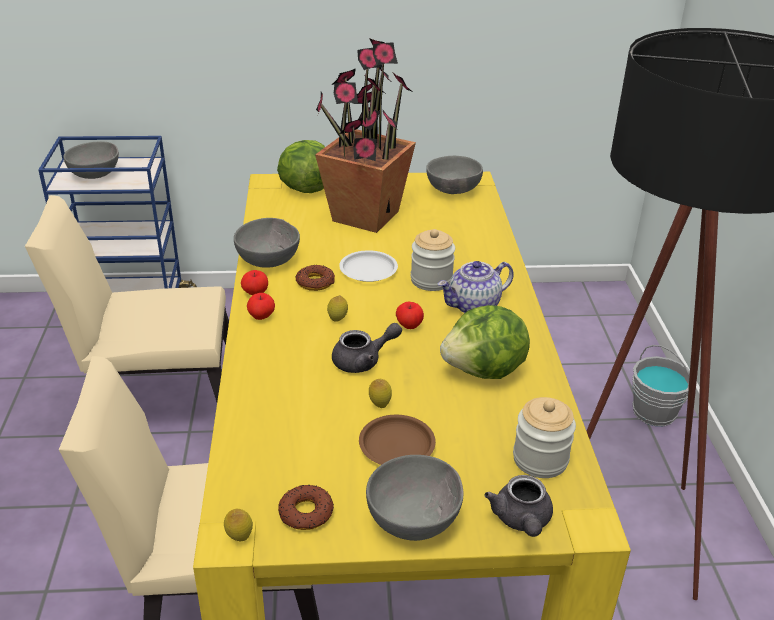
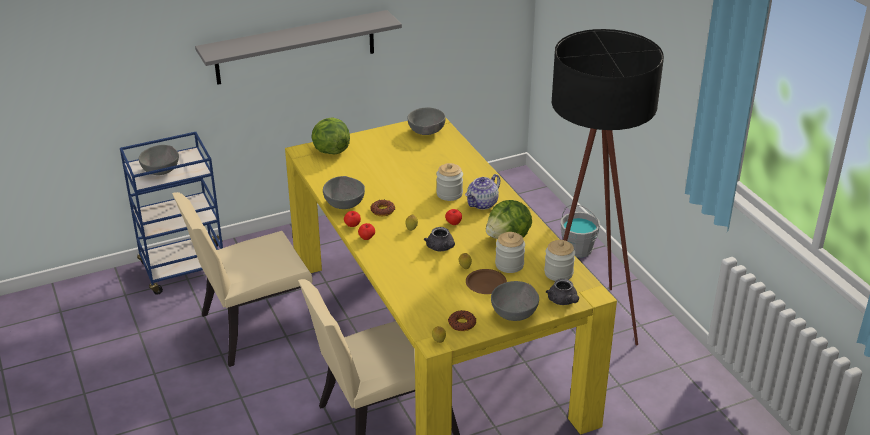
camera: 20 degrees left, 0 degrees up
potted plant [315,38,416,233] -> none
grey teapot [332,323,402,373] -> grey teapot turned 105 degrees clockwise [424,227,455,251]
white plate [339,250,398,282] -> none
none -> grey shelf [195,10,402,85]
none -> jar [495,232,525,273]

